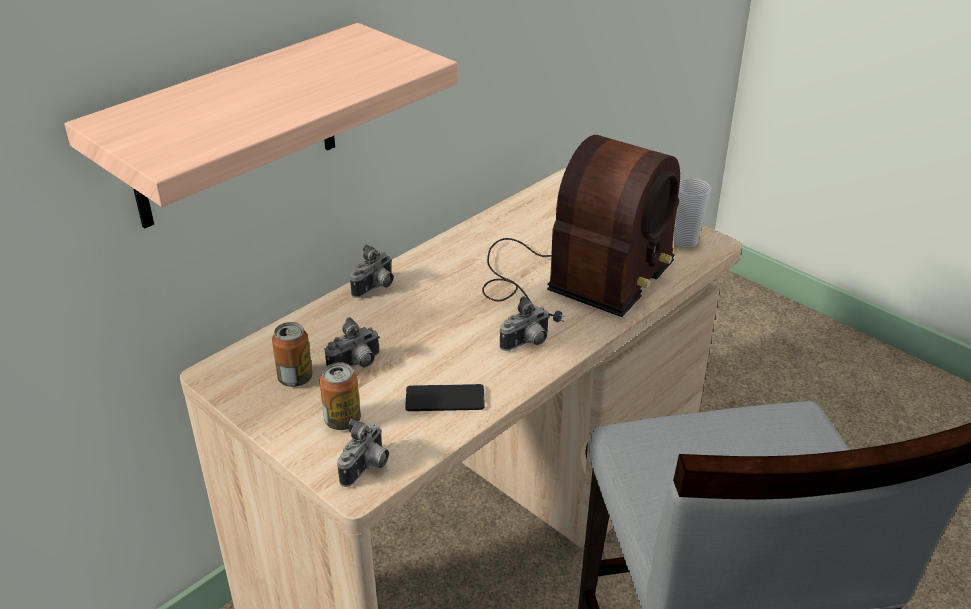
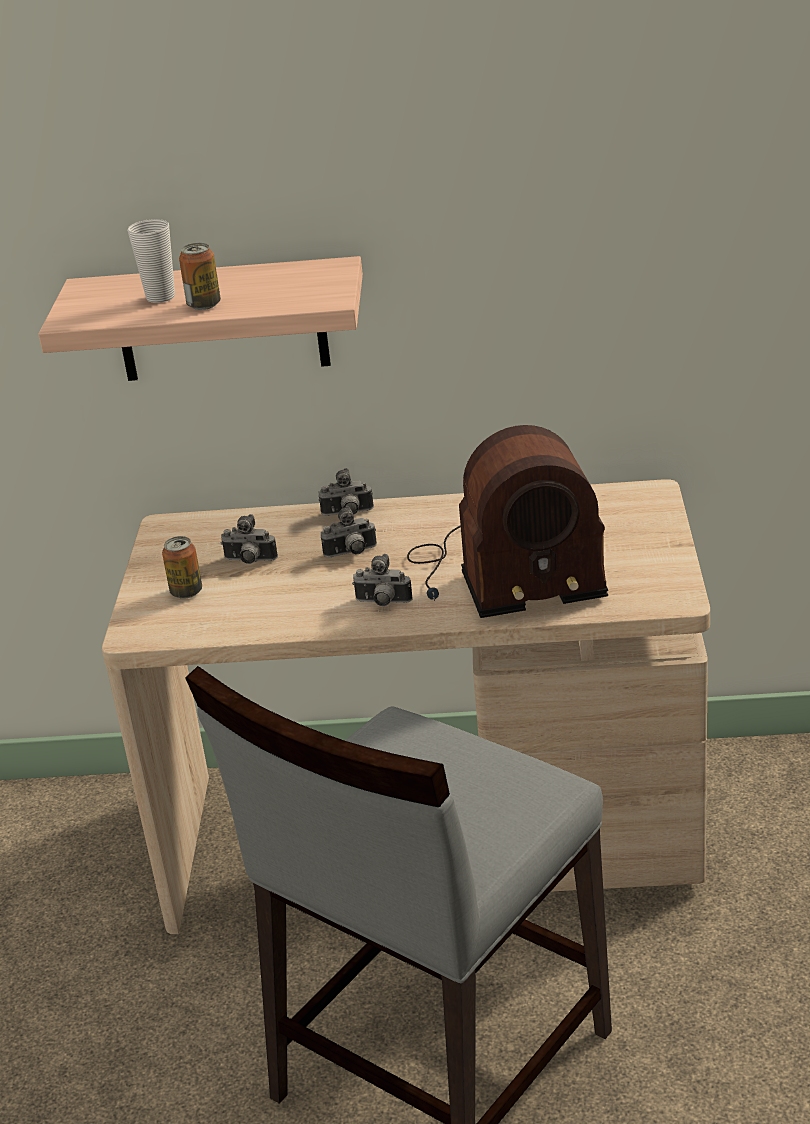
camera: 50 degrees right, 5 degrees down
can [272,322,312,387] -> can moved to [179,243,221,310]
camera [337,419,389,487] -> camera moved to [321,506,377,557]
phone [405,384,485,411] -> none
cup [673,178,711,248] -> cup moved to [127,219,175,303]

